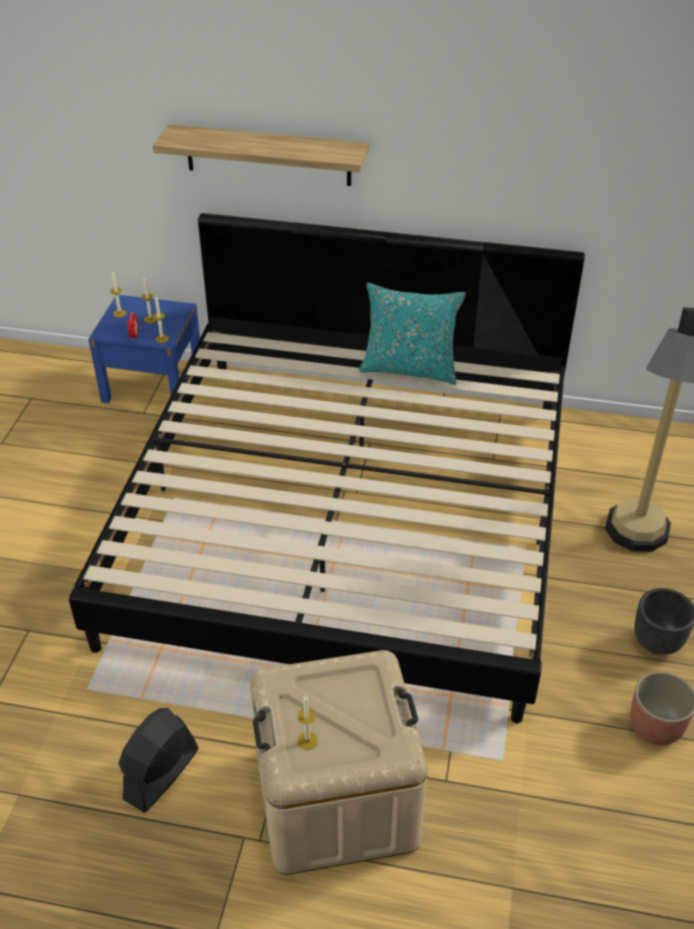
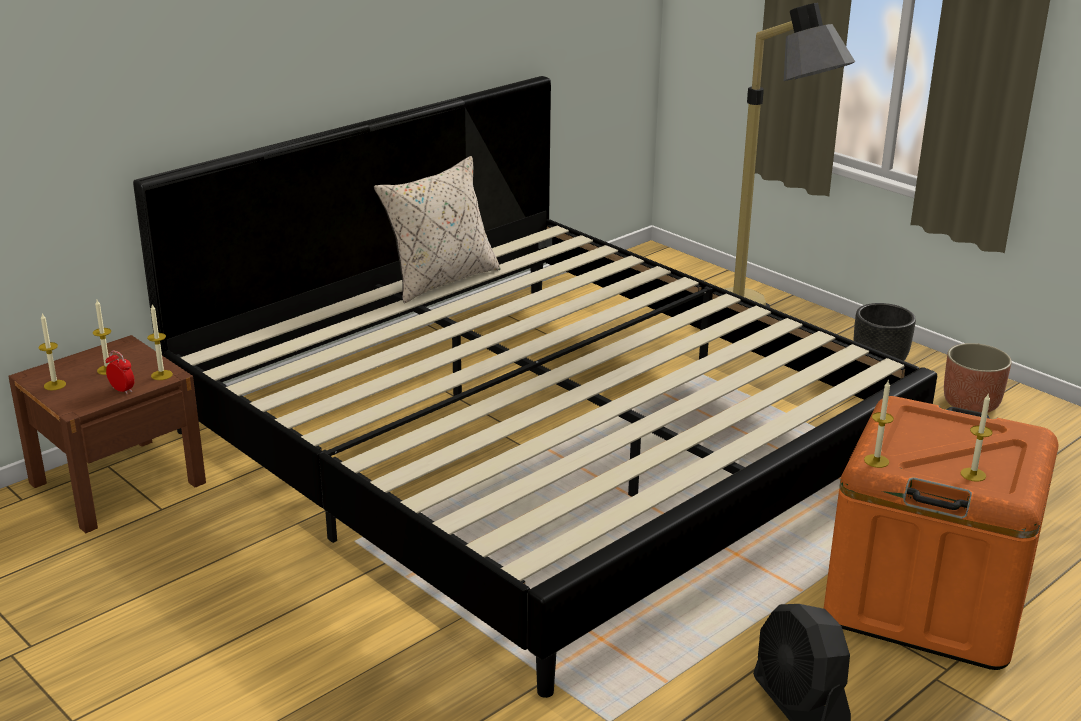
camera: 55 degrees left, 15 degrees down
blue nightstand [89,295,200,403] -> brown nightstand [8,335,206,533]
shelf [153,124,369,186] -> none
beige storage box [250,650,427,875] -> orange storage box [824,396,1058,670]
turquoise pillow [359,283,466,385] -> beige pillow [374,156,501,303]
none -> candle [864,381,894,468]

